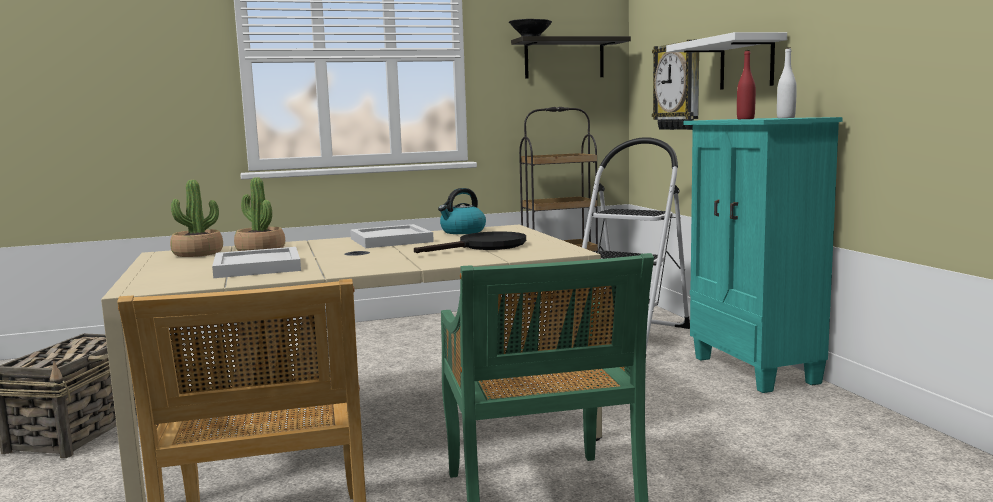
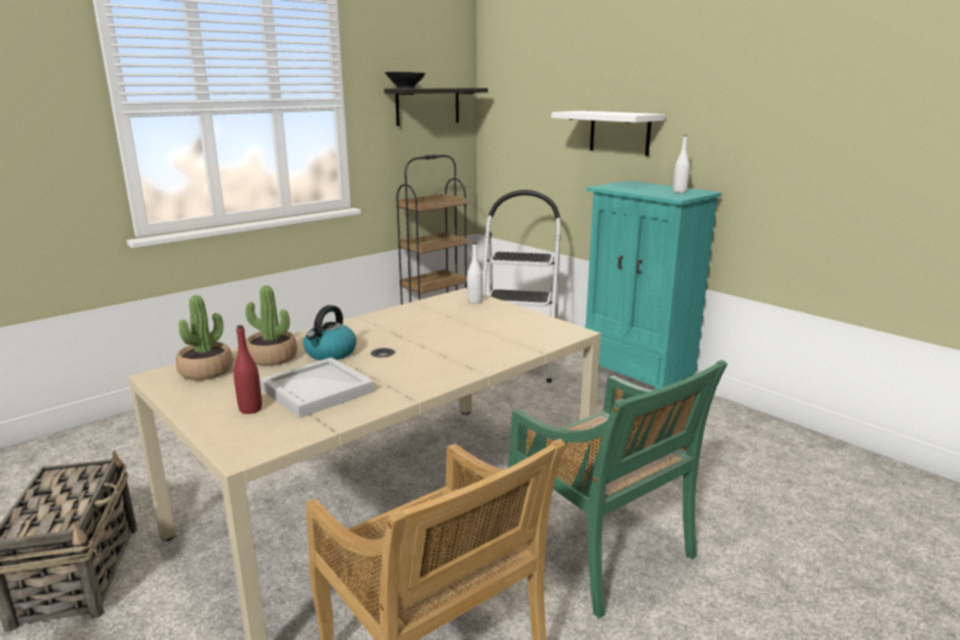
camera: 25 degrees left, 10 degrees up
white tray [350,224,434,248] -> none
black frying pan [414,231,526,253] -> none
kettle [438,188,486,234] -> kettle moved to [304,305,357,360]
wall clock [652,39,699,130] -> none
red bottle [737,50,756,119] -> red bottle moved to [234,325,262,414]
none -> white bottle [467,243,483,304]

